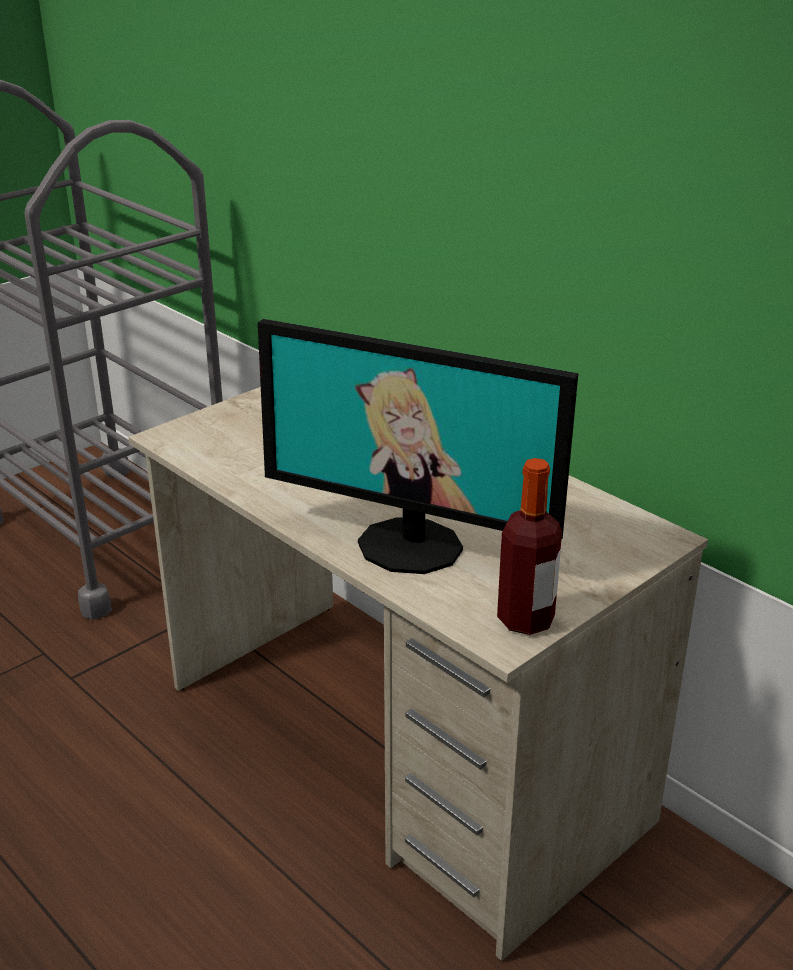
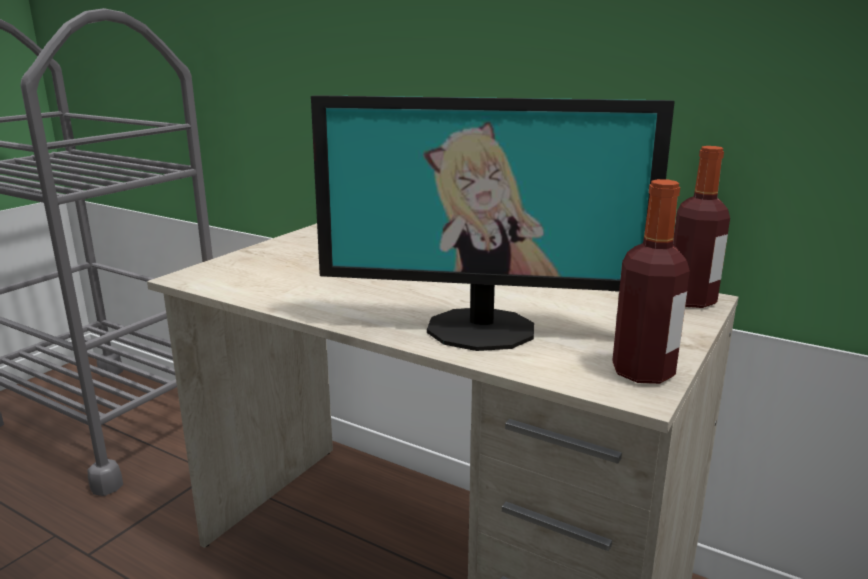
camera: 15 degrees left, 10 degrees down
none -> bottle [673,146,730,308]

